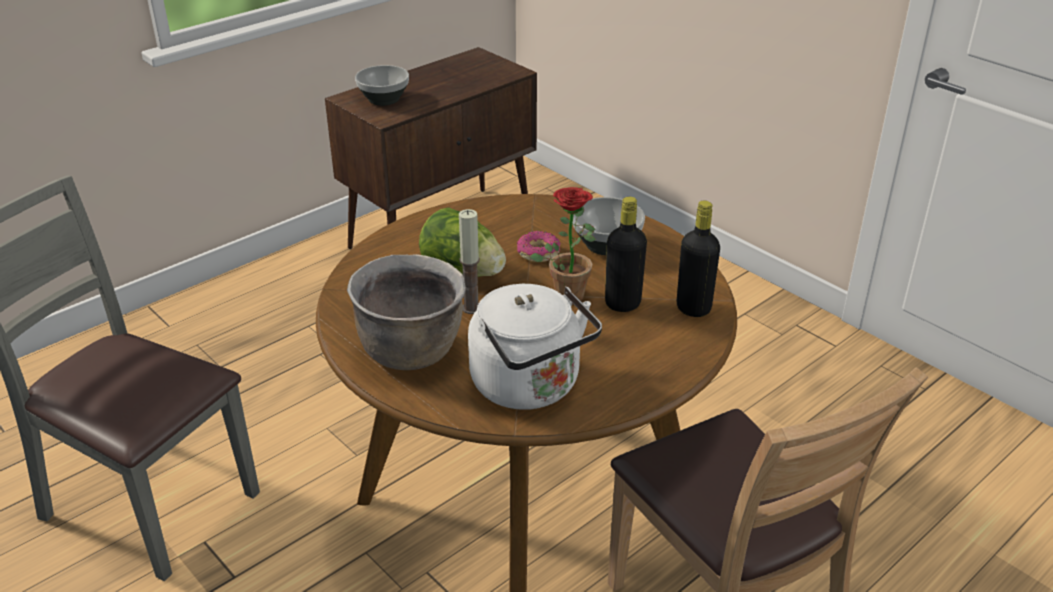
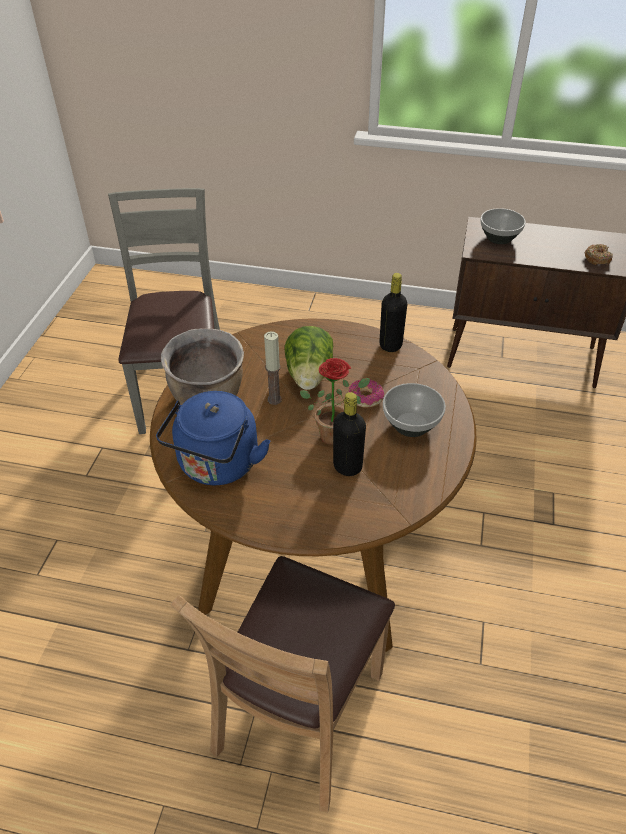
camera: 55 degrees right, 10 degrees up
white kettle [468,284,602,410] -> blue kettle [156,391,270,485]
black bottle [677,201,720,317] -> black bottle moved to [379,273,407,352]
none -> donut [585,244,613,265]

